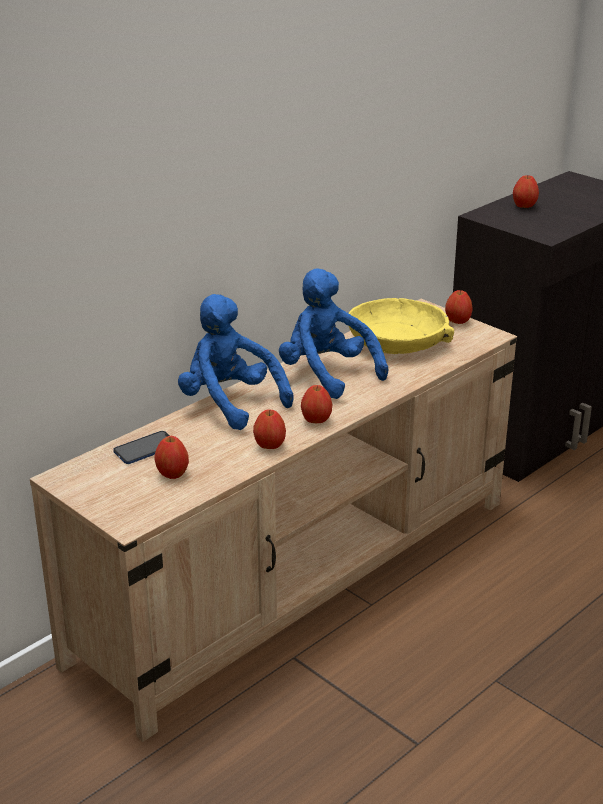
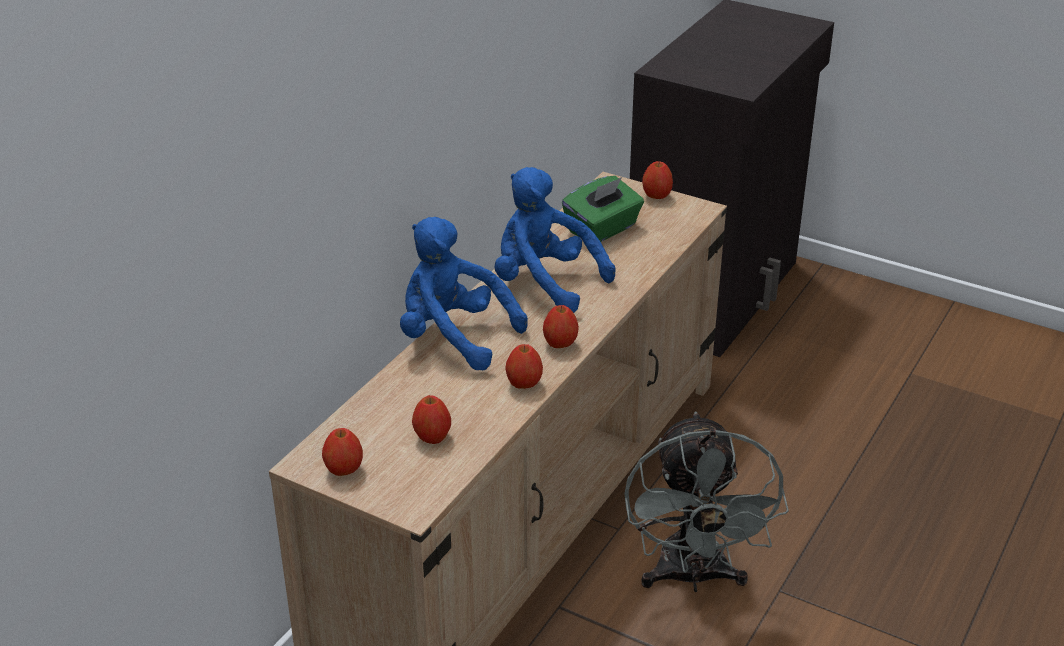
camera: 15 degrees left, 5 degrees up
phone [113,431,170,464] -> none
yellow bowl [348,298,454,354] -> green tissue box [562,176,644,242]
apple [513,176,539,208] -> apple moved to [322,428,363,476]
none -> grey fan [625,412,789,592]

